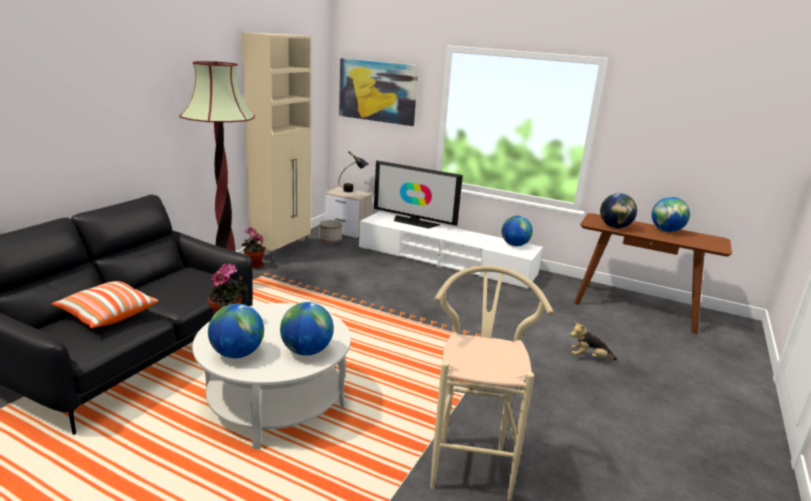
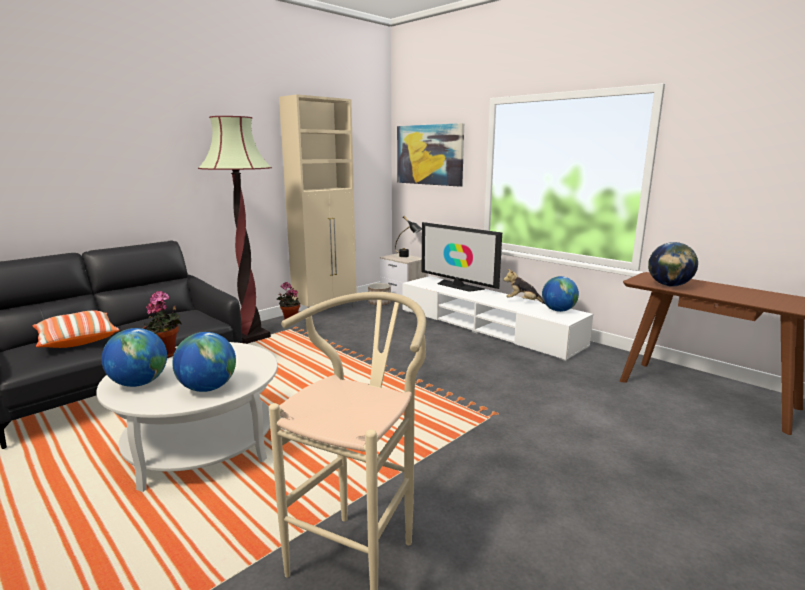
camera: 20 degrees right, 5 degrees down
plush toy [570,321,617,360] -> plush toy moved to [503,269,545,304]
globe [652,197,690,232] -> none

